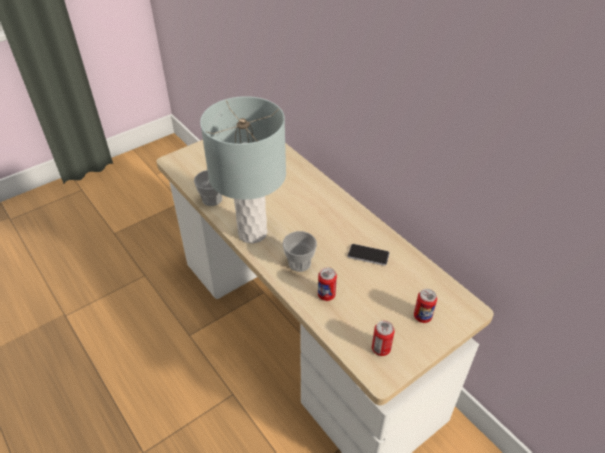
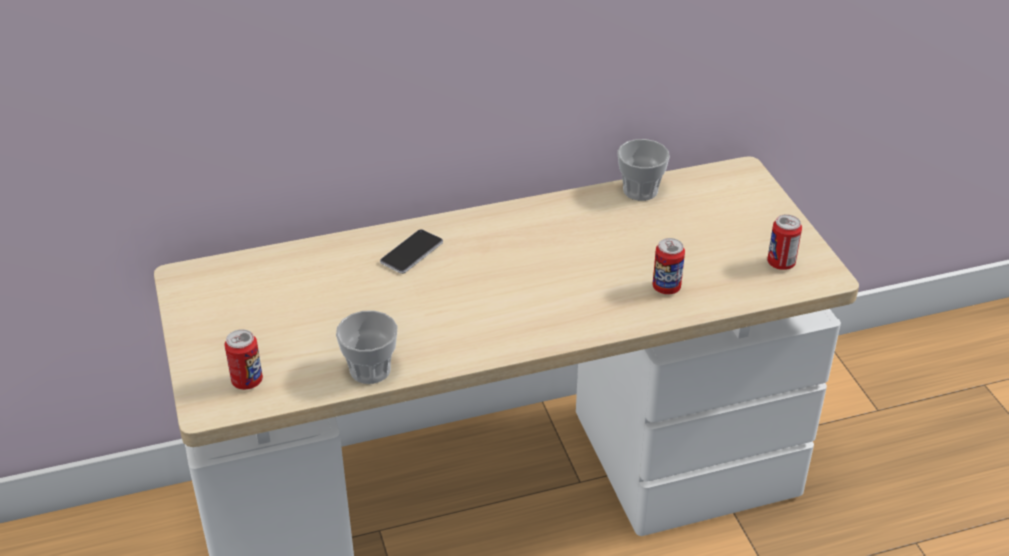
camera: 70 degrees left, 5 degrees down
grey table lamp [200,96,286,244] -> none
cup [283,231,317,272] -> cup moved to [617,139,670,201]
phone [348,244,389,266] -> phone moved to [380,229,443,274]
can [414,289,437,323] -> can moved to [225,329,263,390]

